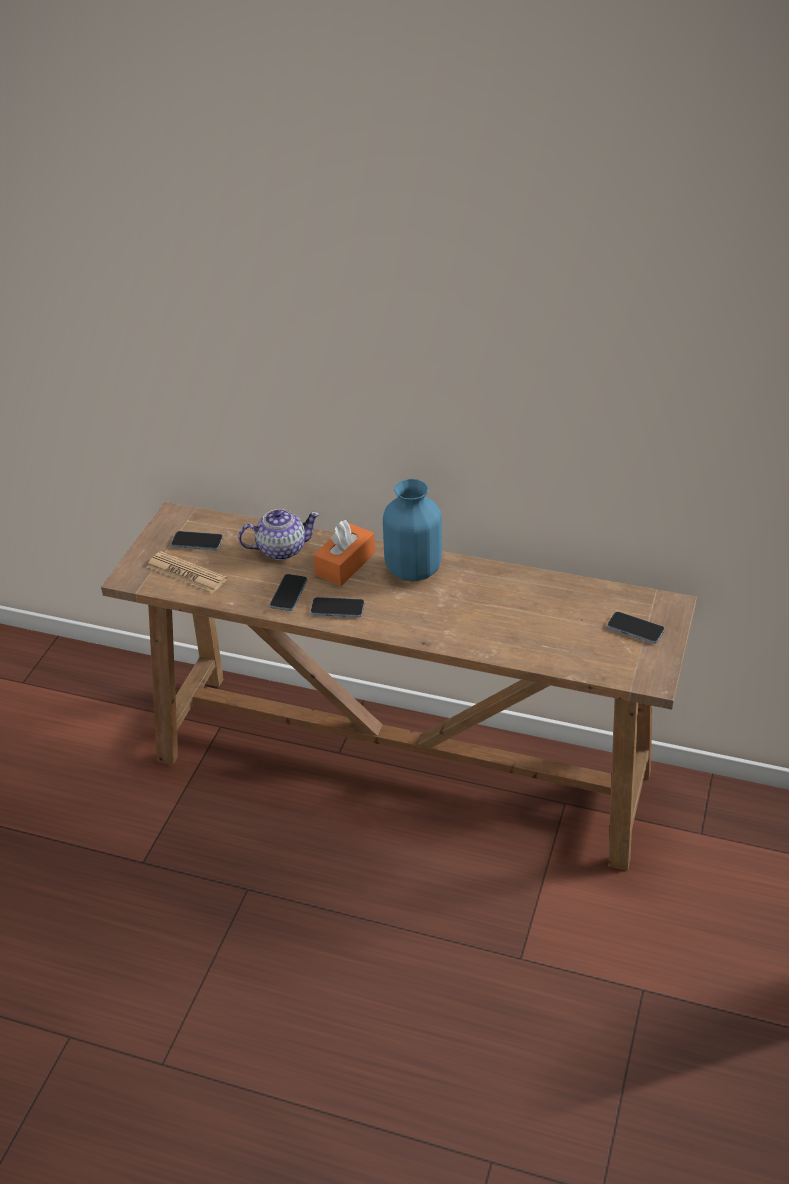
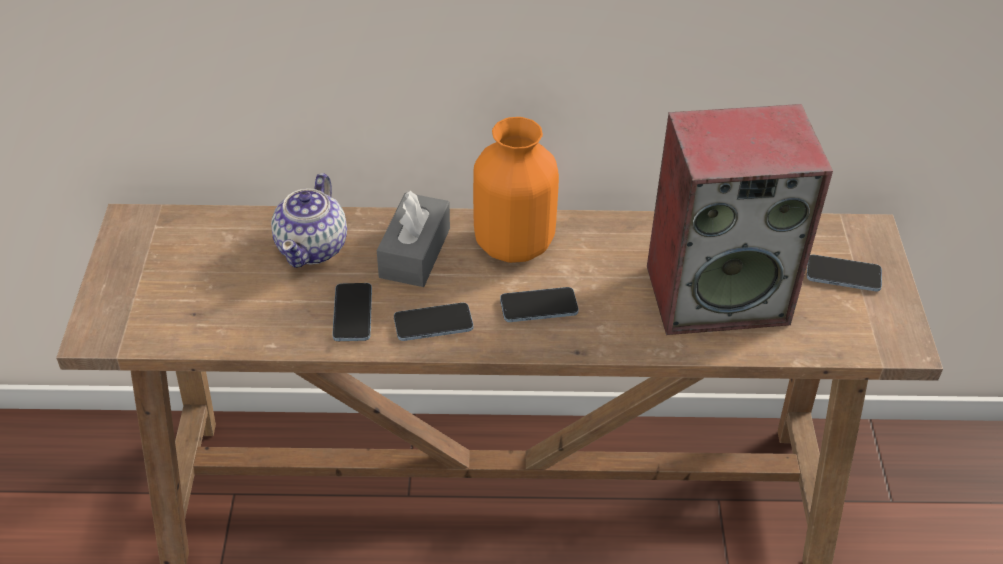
camera: 20 degrees left, 5 degrees up
newspaper [146,551,227,594] -> none
phone [171,531,223,550] -> phone moved to [500,287,579,322]
teapot [238,509,320,560] -> teapot turned 135 degrees clockwise [271,173,347,268]
orange tissue box [313,520,375,586] -> grey tissue box [377,191,450,287]
blue vase [383,479,442,581] -> orange vase [473,117,559,263]
none -> speaker [647,104,833,335]

